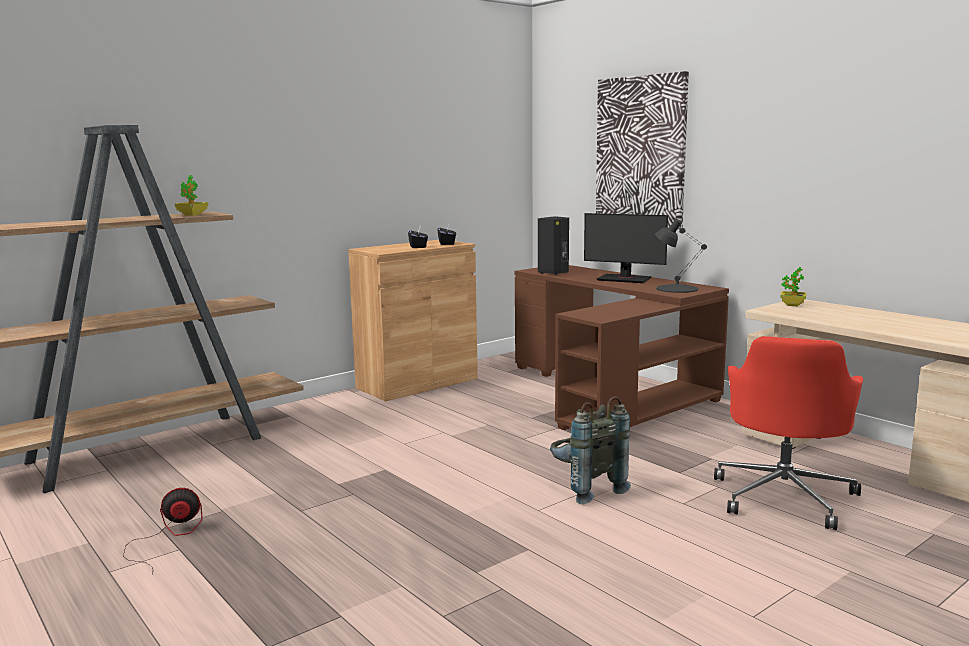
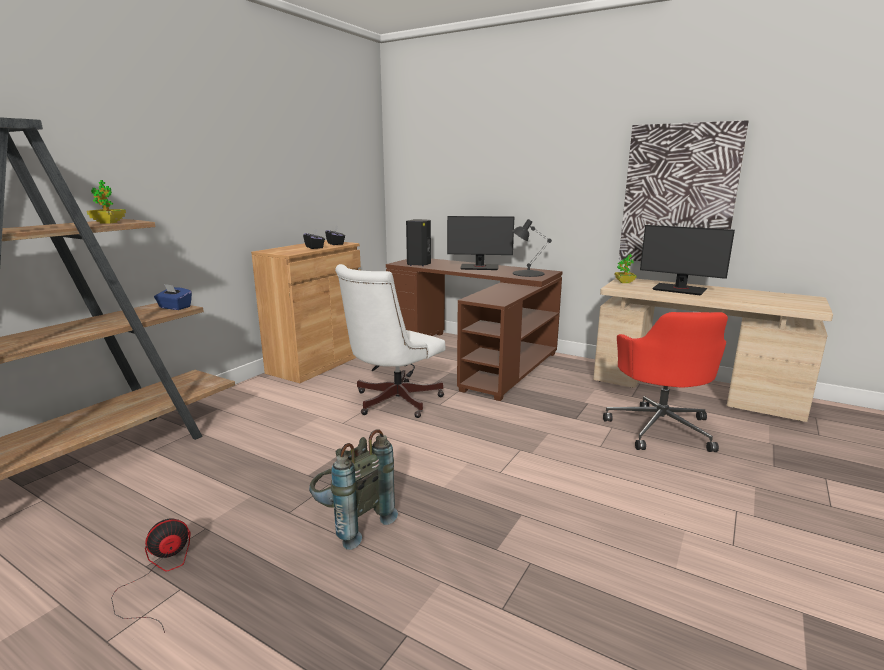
camera: 20 degrees left, 5 degrees up
grey backpack [550,396,631,504] -> grey backpack moved to [309,429,398,550]
picture [596,71,689,228] -> picture moved to [619,120,749,261]
none -> blue tissue box [154,284,192,310]
none -> white office chair [335,264,445,418]
none -> monitor [640,225,735,296]

